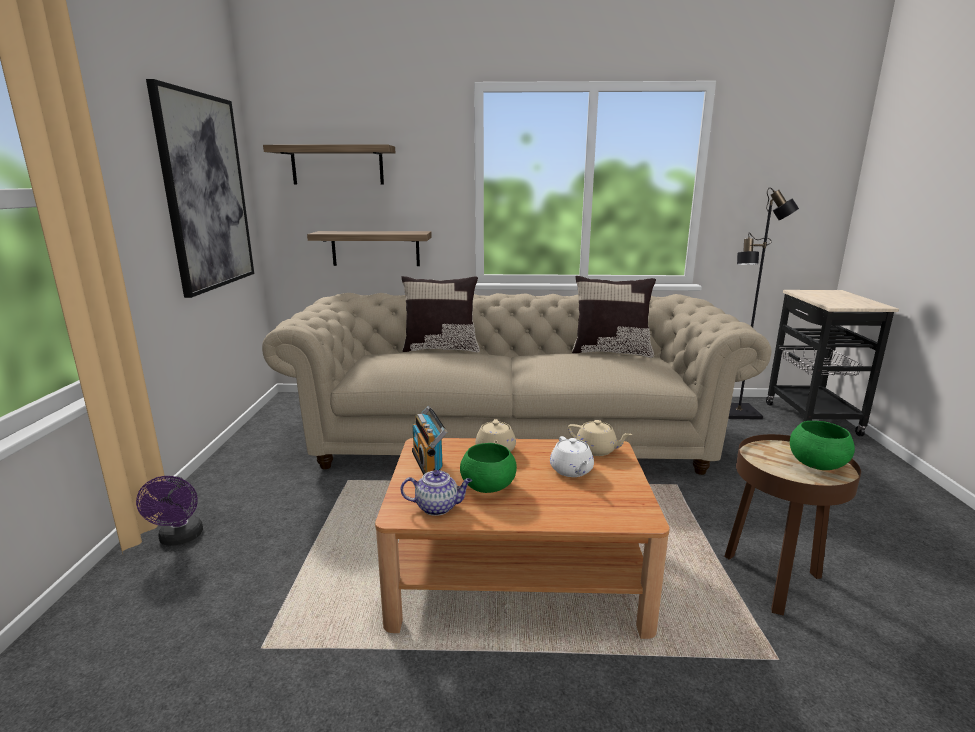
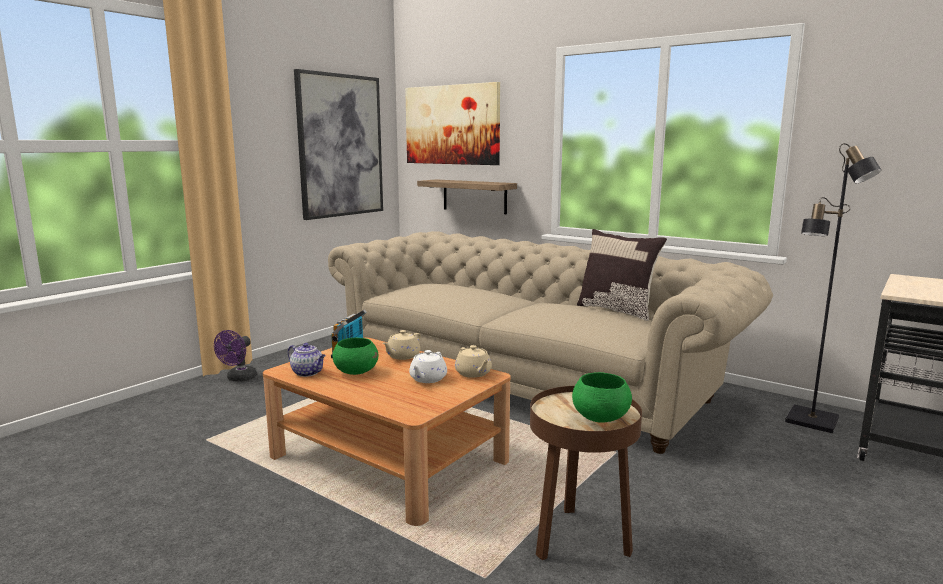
camera: 35 degrees right, 5 degrees down
shelf [263,144,395,184] -> picture [405,82,500,165]
pillow [401,276,480,353] -> none

